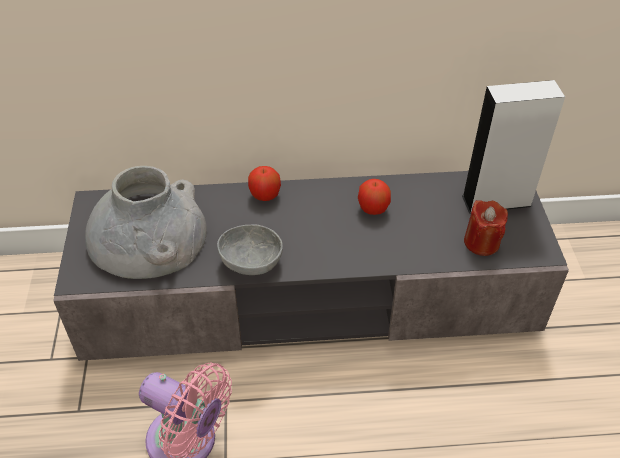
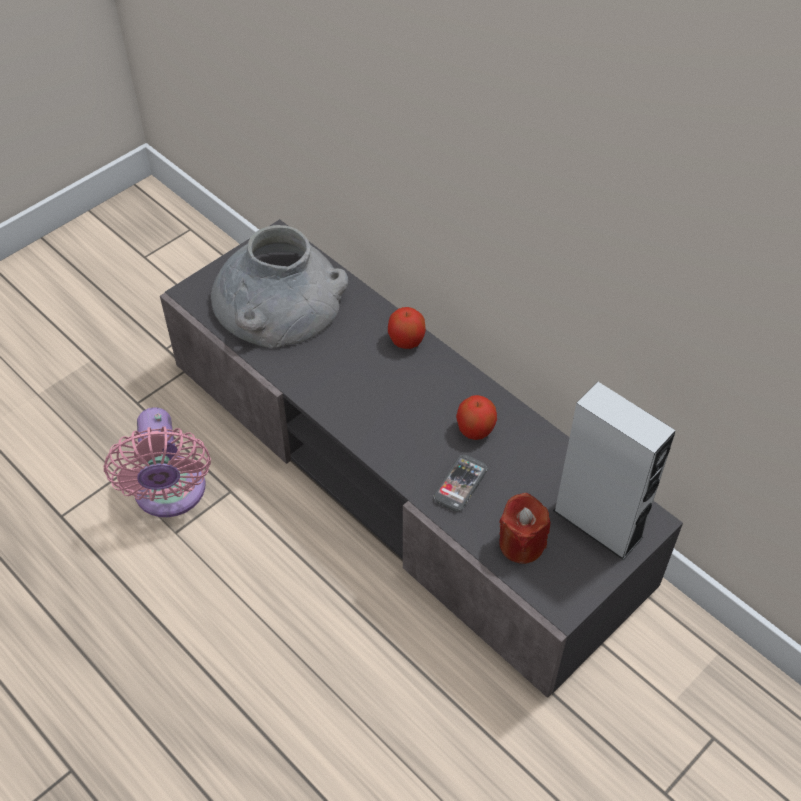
camera: 50 degrees right, 5 degrees up
grey bowl [217,224,283,275] -> none
none -> phone [433,455,488,512]

